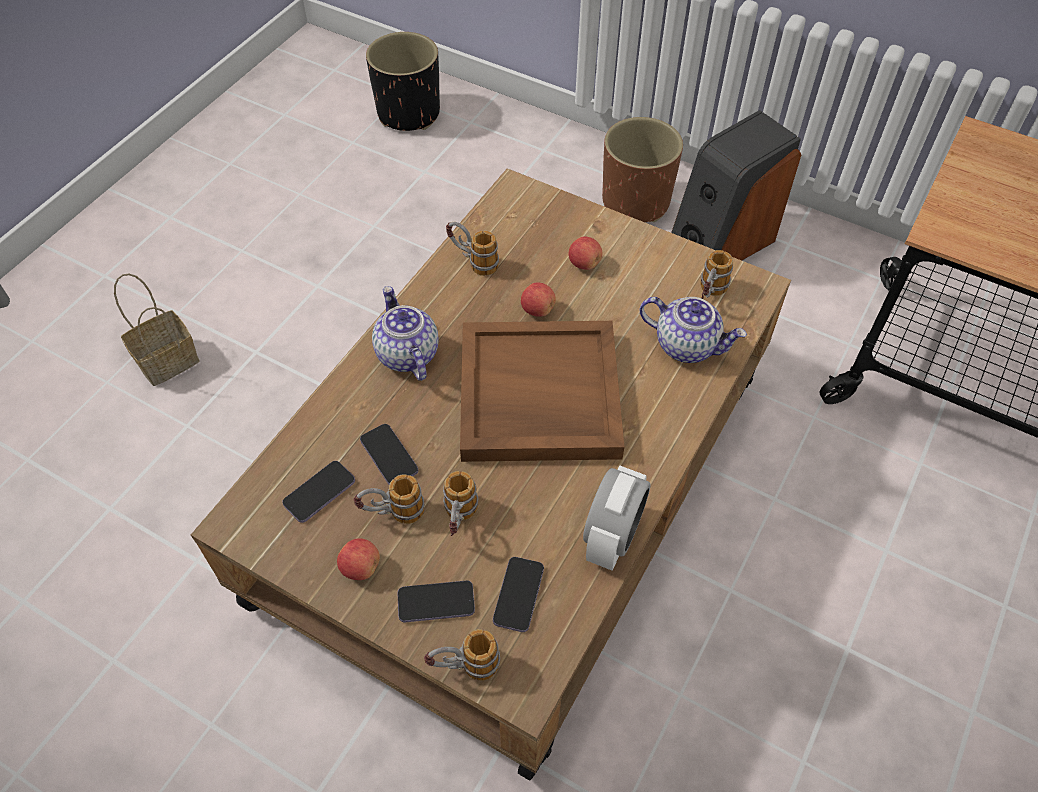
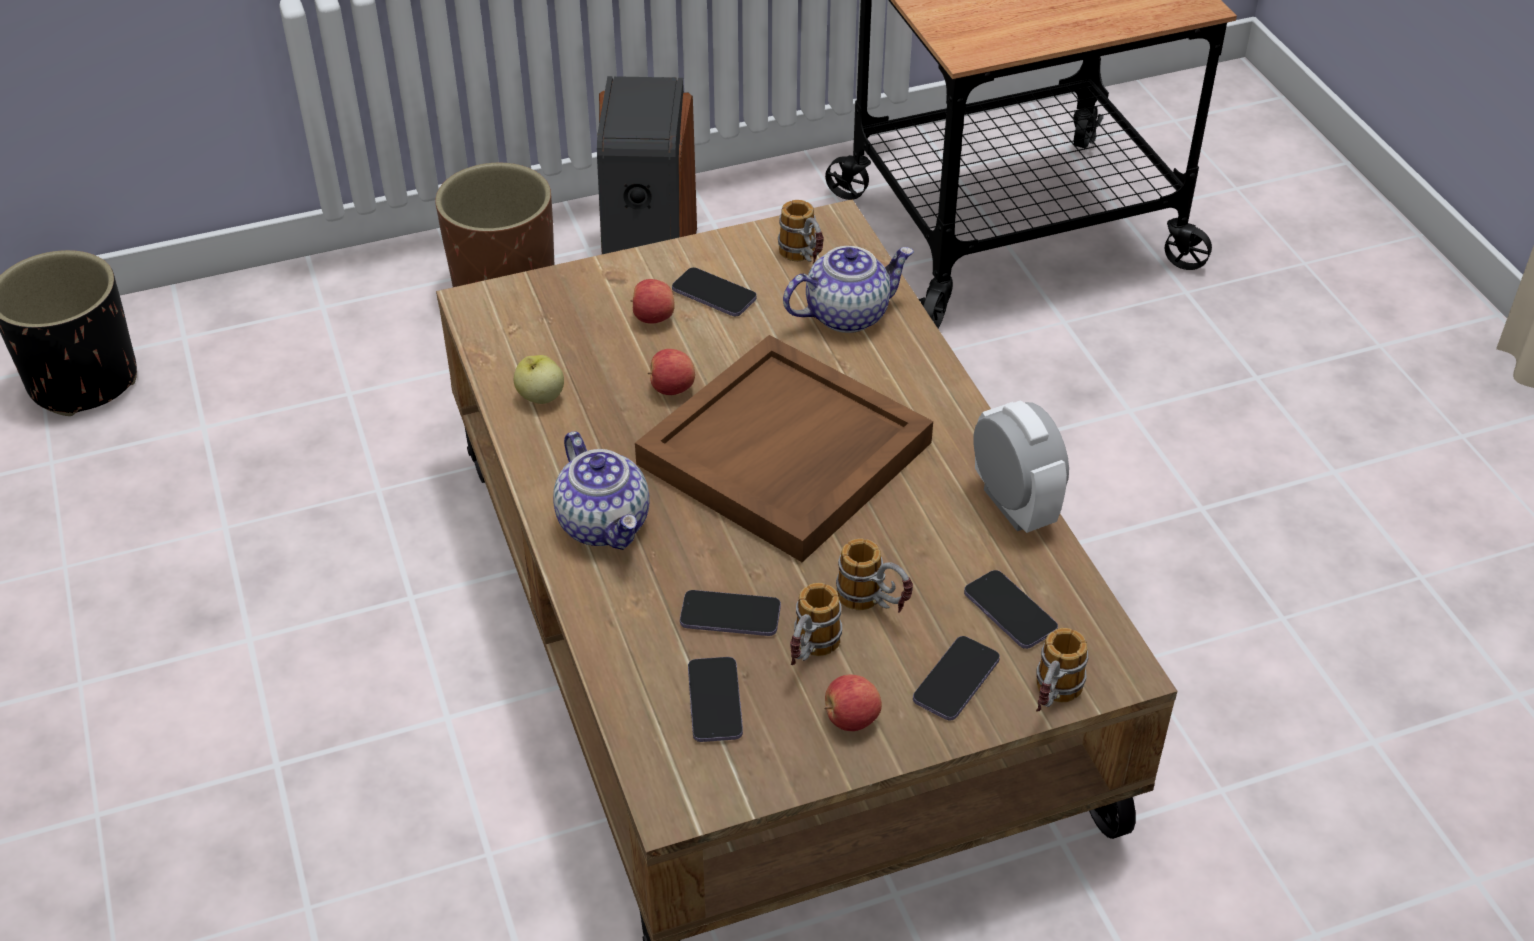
camera: 50 degrees left, 10 degrees down
basket [114,274,200,386] -> none
teapot [372,286,439,381] -> teapot turned 135 degrees counterclockwise [553,431,650,550]
mug [446,222,499,276] -> apple [514,355,564,404]
none -> phone [672,267,757,316]

